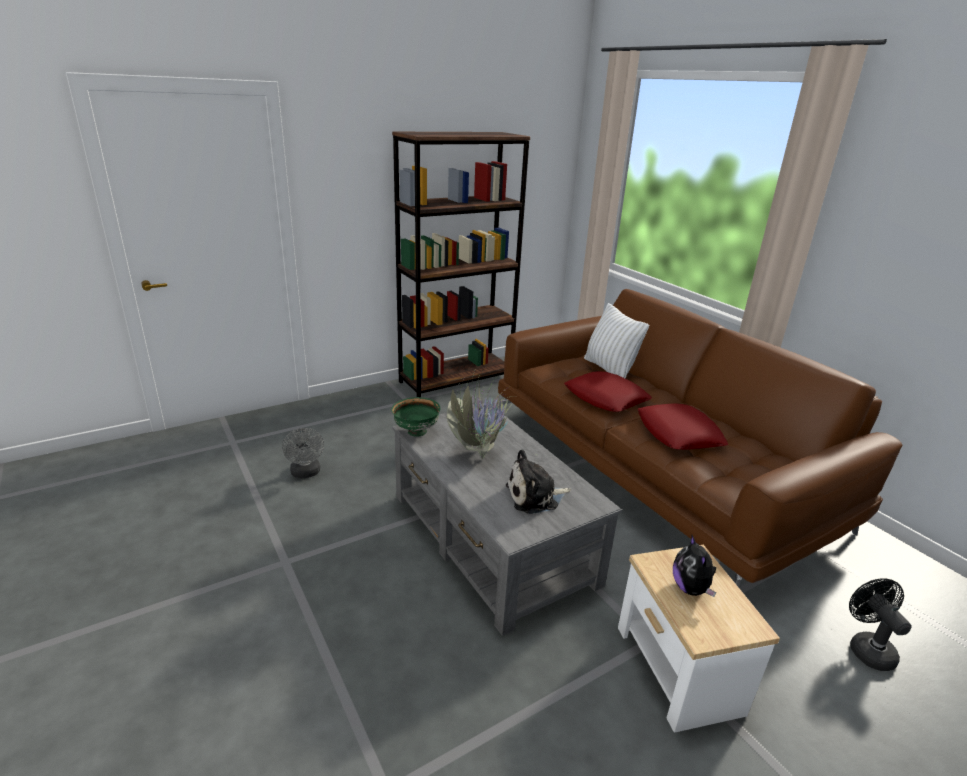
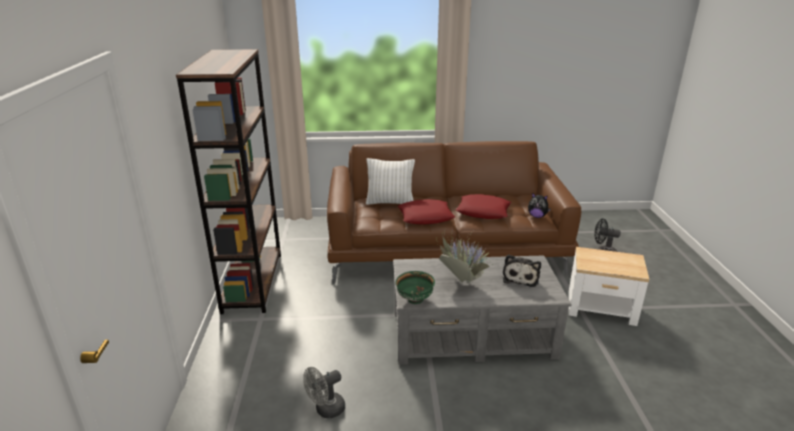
camera: 60 degrees left, 0 degrees up
grey fan [282,428,324,478] -> grey fan turned 135 degrees clockwise [303,367,345,418]
plush toy [673,535,716,597] -> plush toy moved to [528,193,551,218]

